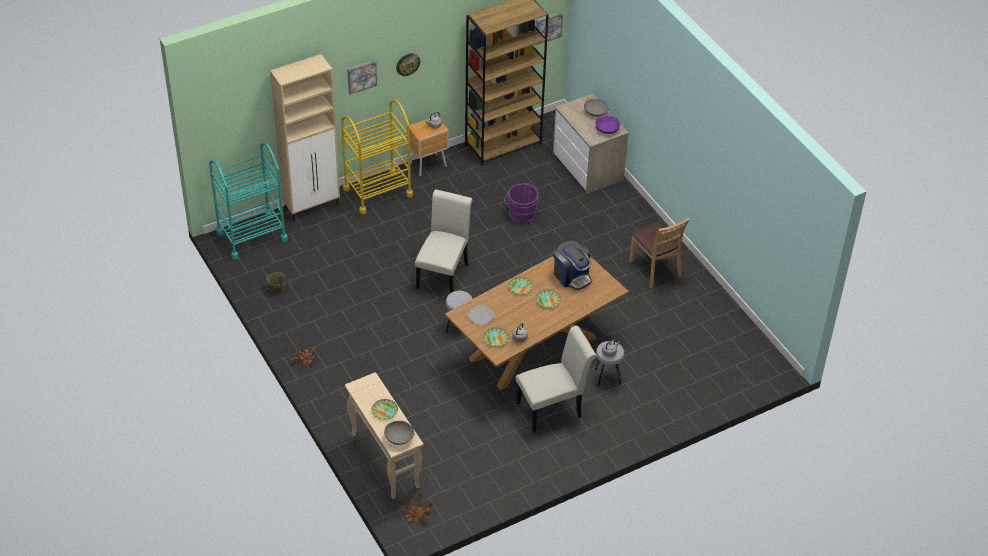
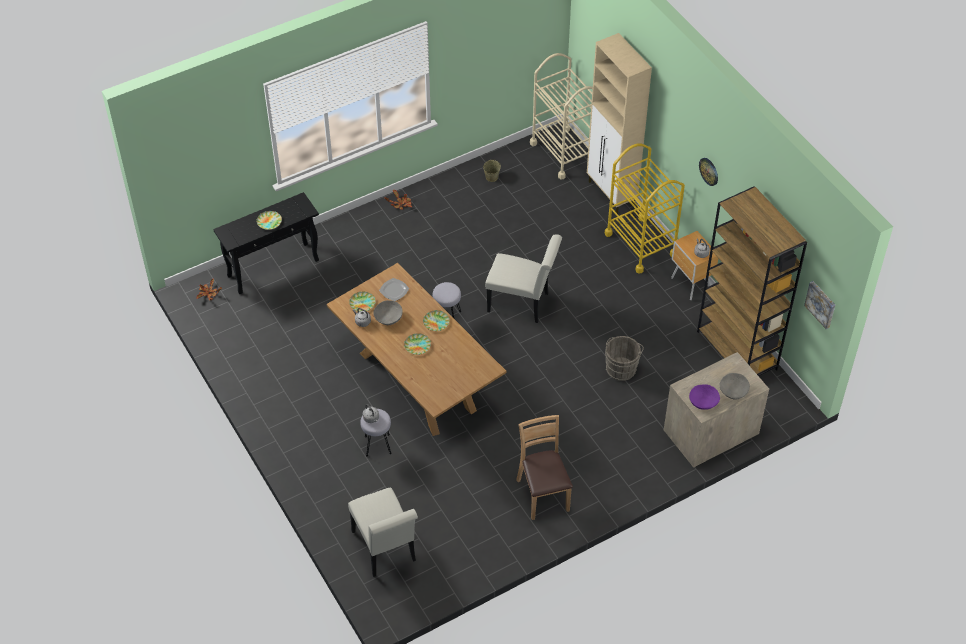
camera: 90 degrees right, 5 degrees up
turquoise cart [209,143,288,260] -> beige cart [530,53,593,180]
beige console table [345,372,424,499] -> black console table [213,192,319,294]
picture [347,60,377,95] -> none
grey bowl [384,421,415,445] -> grey bowl moved to [373,300,403,325]
purple bucket [504,183,539,223] -> grey bucket [605,336,644,381]
white chair [516,326,597,433] -> white chair moved to [348,488,418,577]
coffee machine [553,239,592,290] -> none
brown chair [629,218,690,288] -> brown chair turned 105 degrees clockwise [516,415,573,520]

